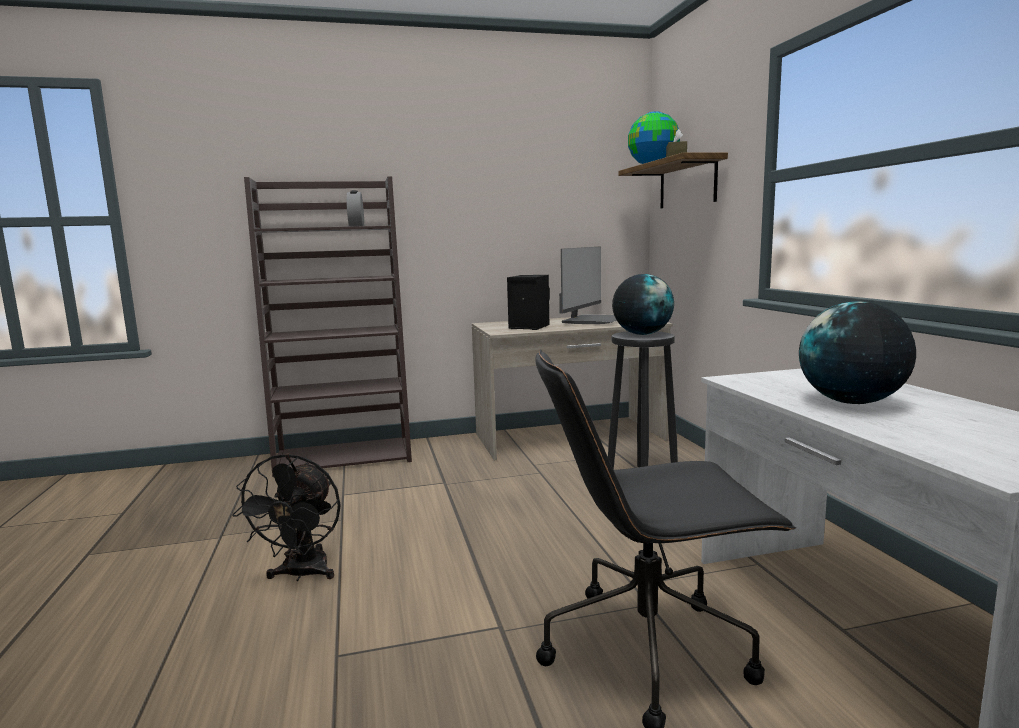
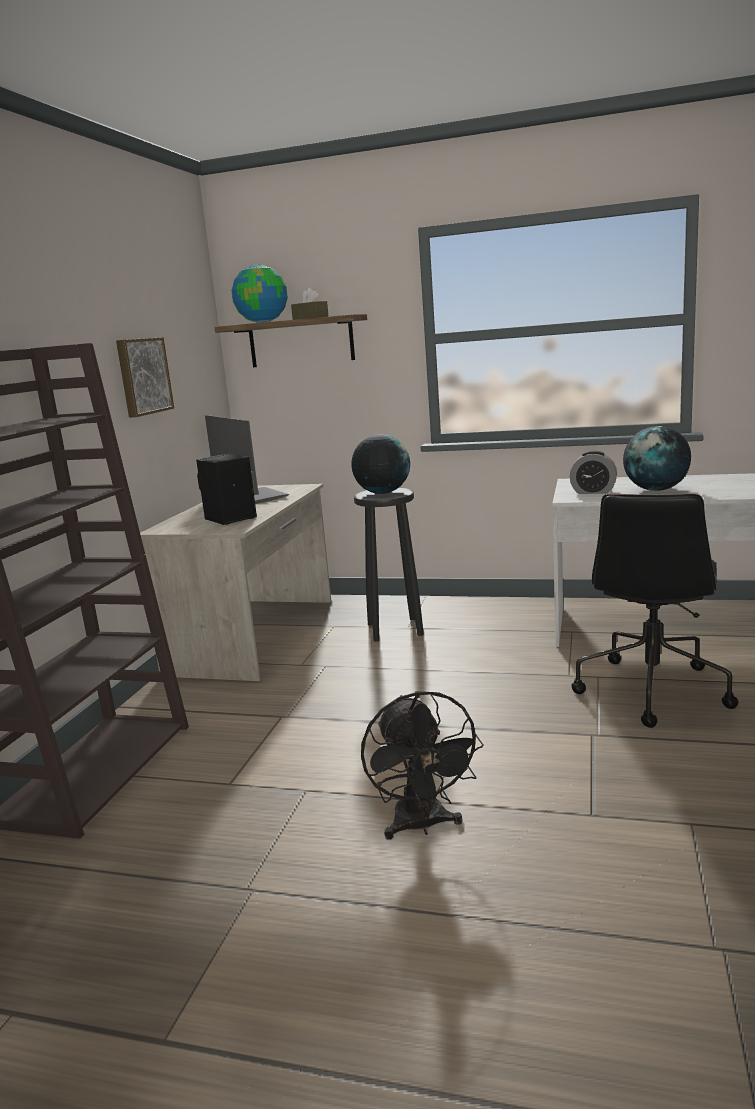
camera: 60 degrees left, 5 degrees up
black fan [232,454,341,581] -> black fan turned 45 degrees clockwise [361,691,483,839]
alarm clock [346,190,364,227] -> alarm clock moved to [570,451,617,494]
none -> picture [116,337,174,418]

